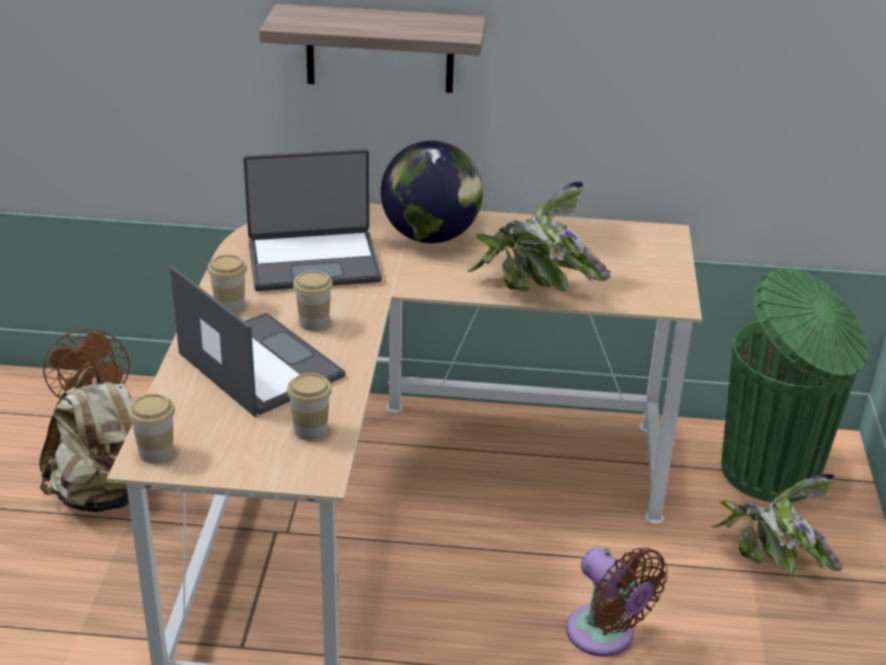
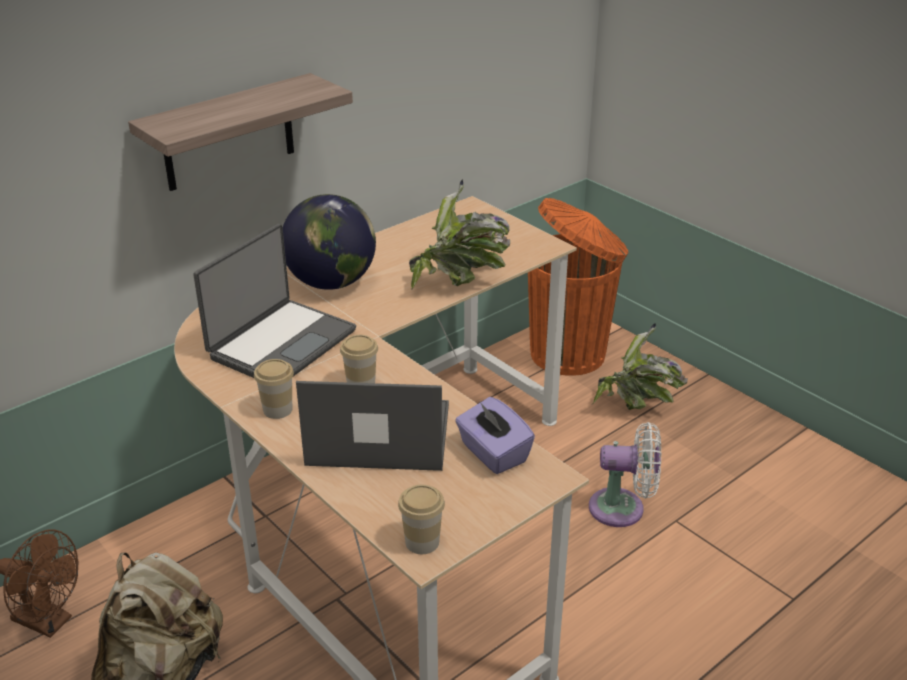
camera: 45 degrees left, 0 degrees up
cup [287,373,332,441] -> purple tissue box [455,397,535,474]
brown fan [566,548,668,657] -> white fan [589,422,661,527]
green trash can [722,267,868,502] -> orange trash can [528,198,628,376]

